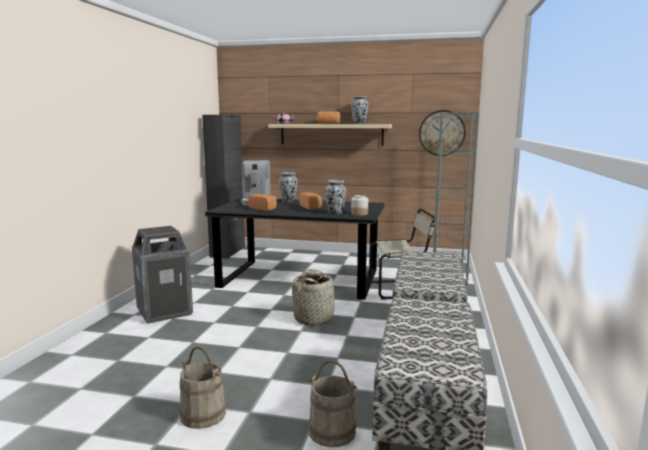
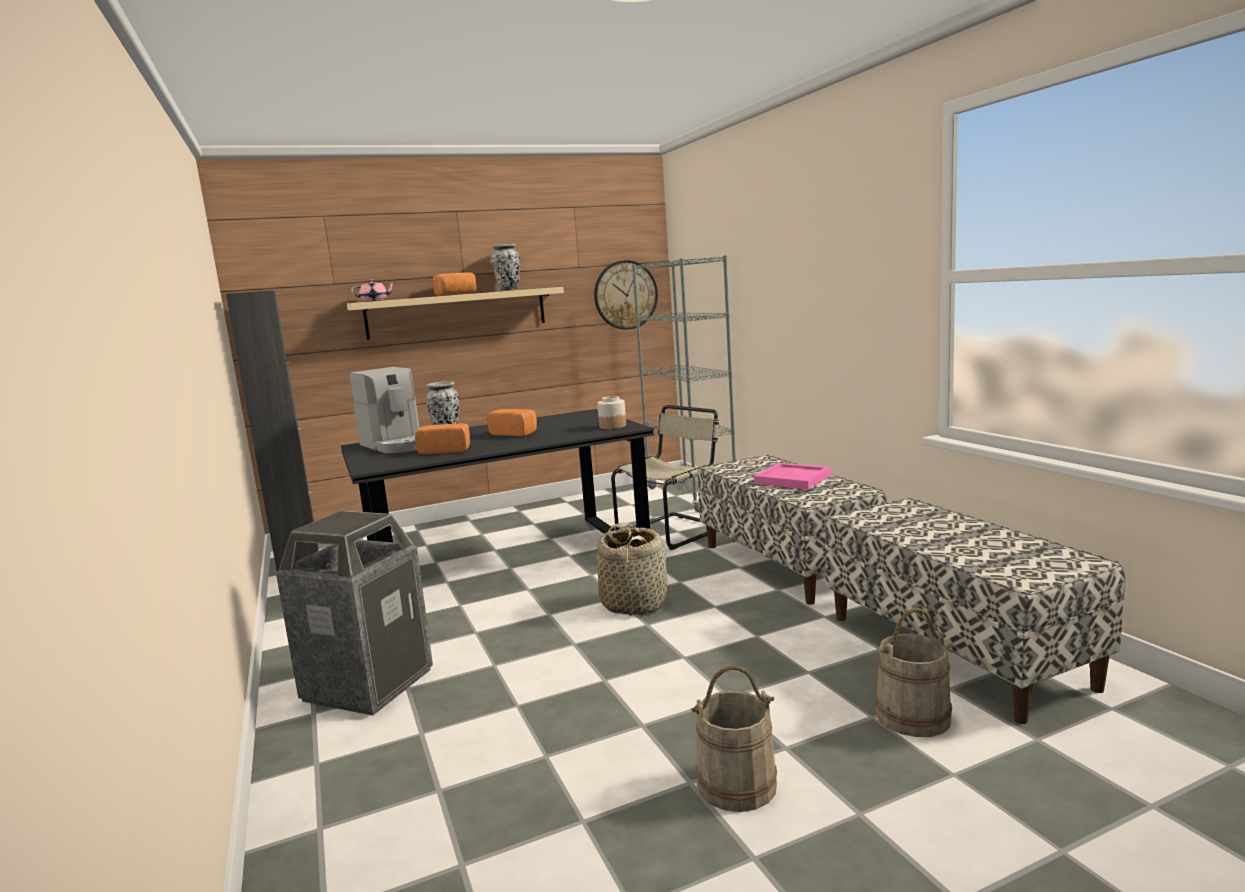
camera: 35 degrees left, 0 degrees up
vase [325,180,346,214] -> none
none -> pink tray [754,463,831,490]

